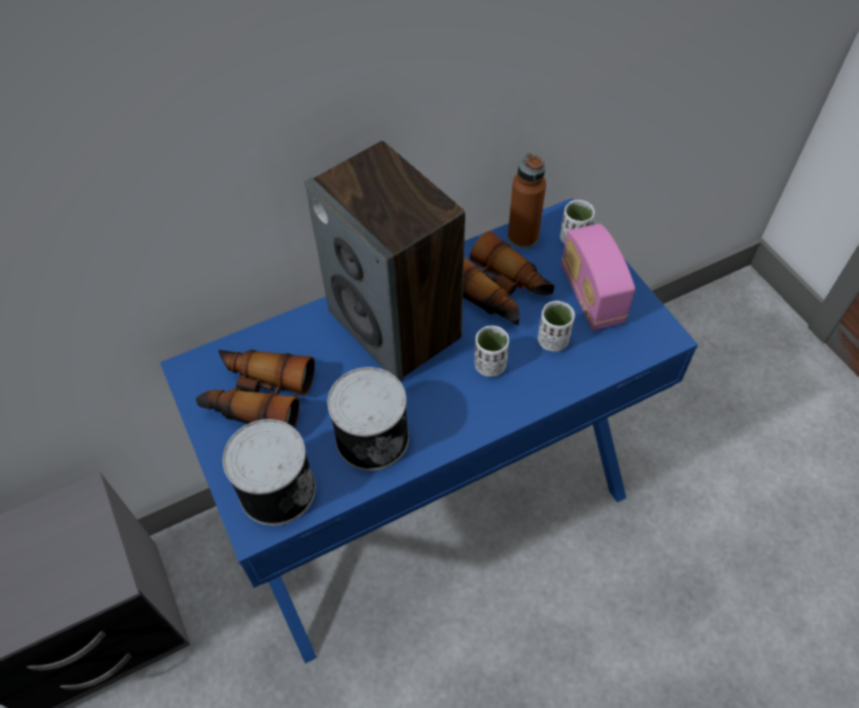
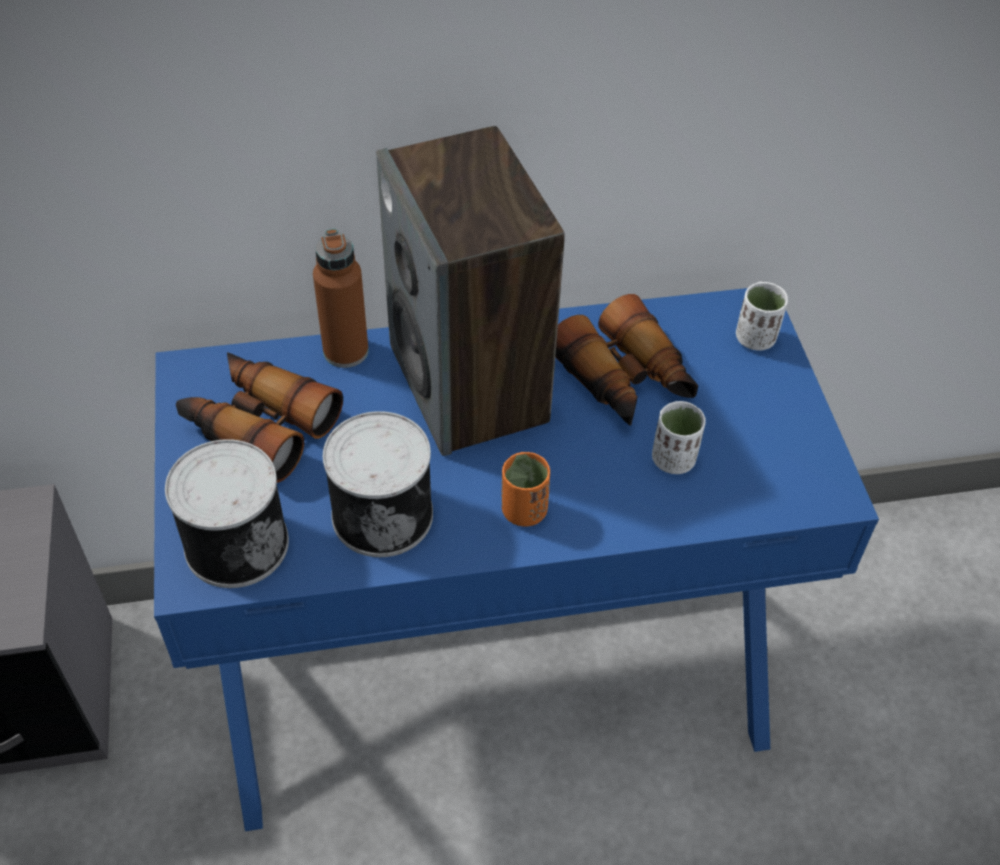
camera: 15 degrees right, 5 degrees down
white cup [475,326,509,377] -> none
brown bottle [508,153,546,249] -> brown bottle moved to [313,229,369,368]
radio [561,224,635,330] -> none
none -> orange cup [502,452,550,527]

